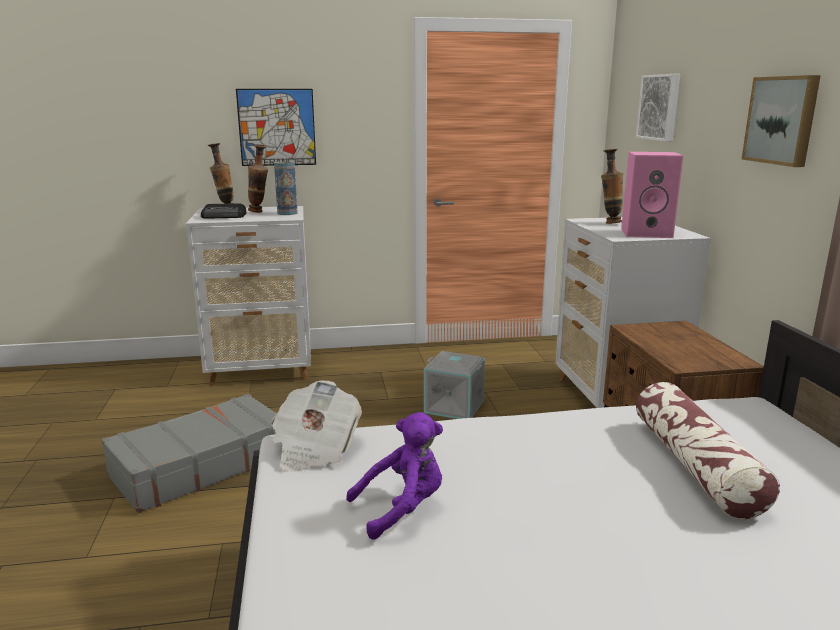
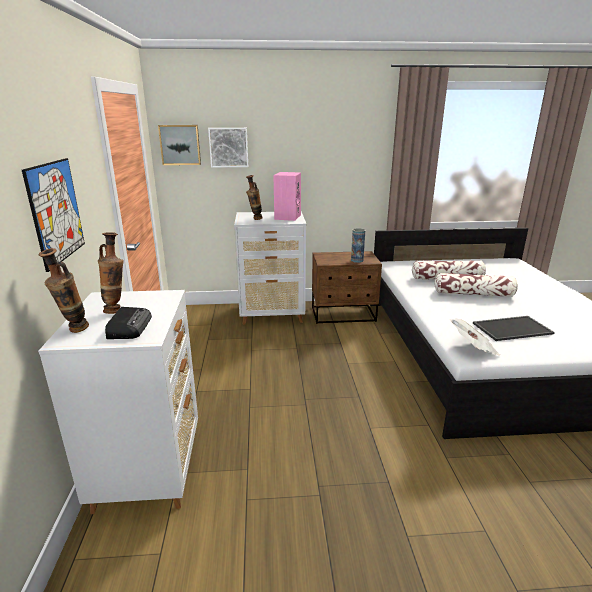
camera: 85 degrees left, 5 degrees up
grey suitcase [101,394,277,513] -> none
vase [274,161,298,215] -> vase moved to [351,228,365,263]
purple plush toy [346,412,443,540] -> tray [473,316,555,341]
grey storage box [424,351,485,419] -> none
picture [742,75,821,167] -> picture moved to [158,125,201,165]
none -> pillow [435,273,518,297]

